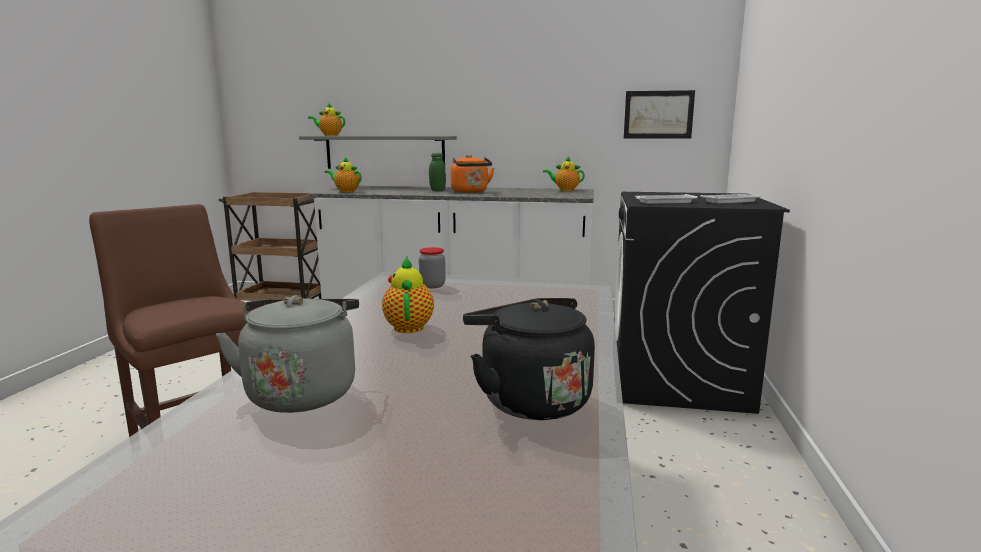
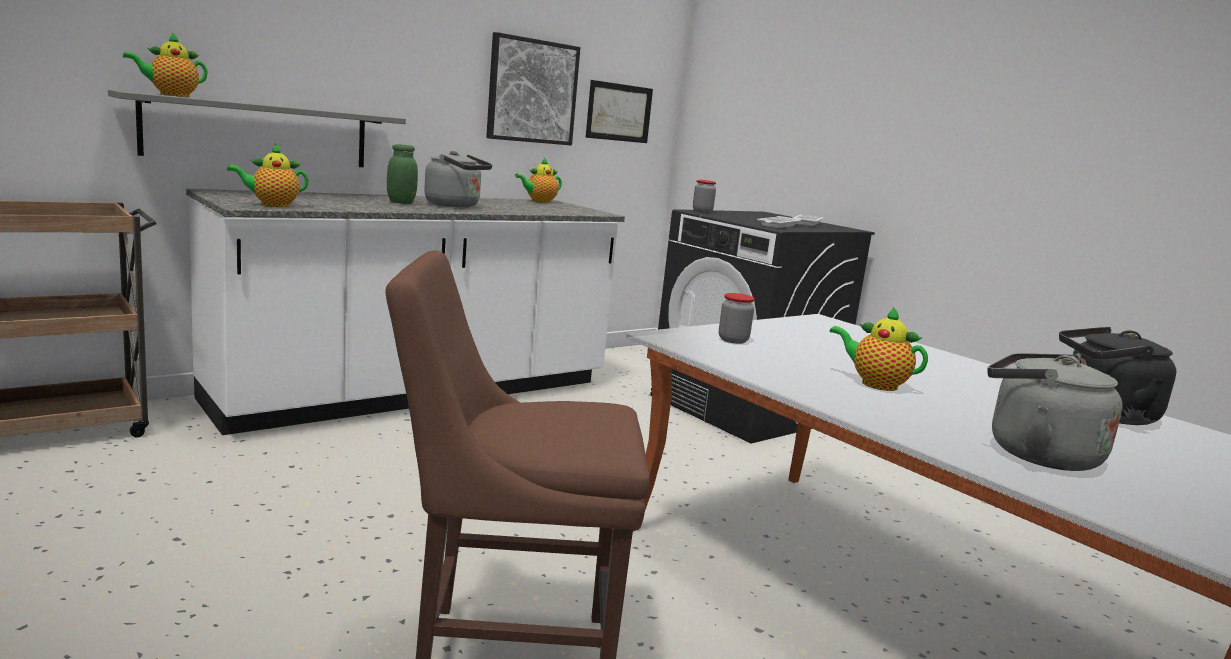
camera: 50 degrees left, 0 degrees up
orange kettle [451,155,495,193] -> grey kettle [424,151,492,207]
none -> picture [486,32,580,146]
none -> jar [693,180,716,213]

